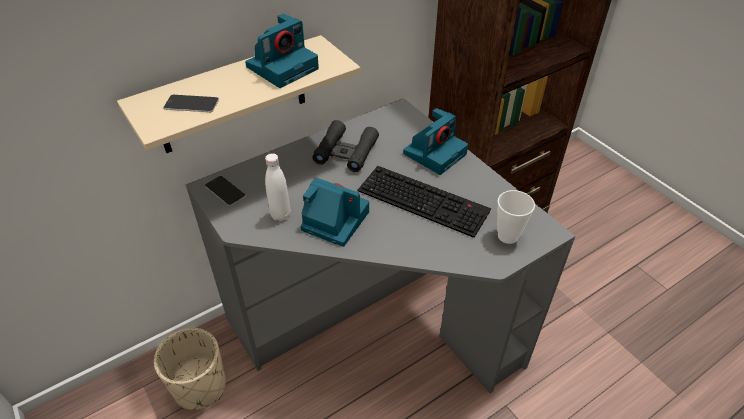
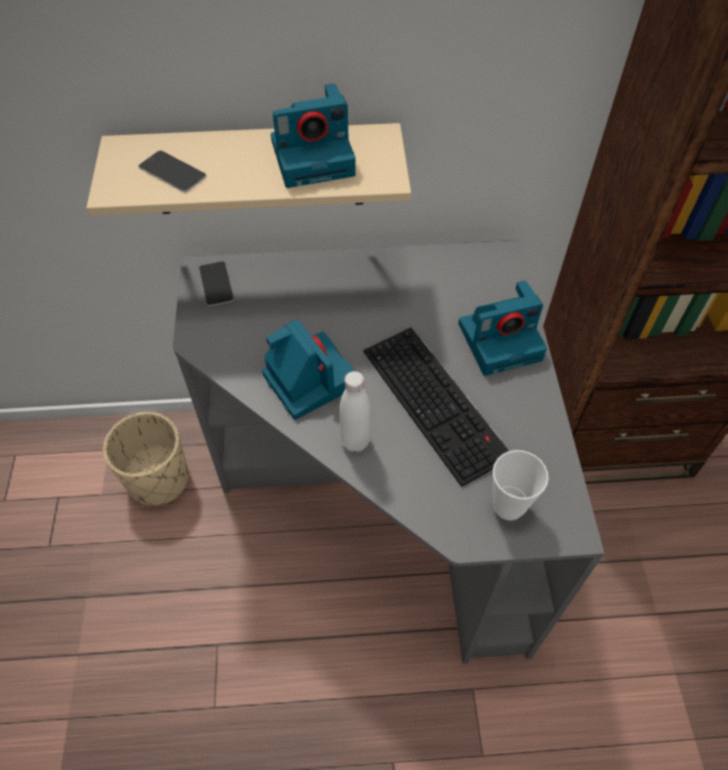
camera: 30 degrees right, 10 degrees up
white bottle [265,153,290,221] -> white bottle moved to [339,371,370,452]
black binoculars [312,120,379,172] -> none

